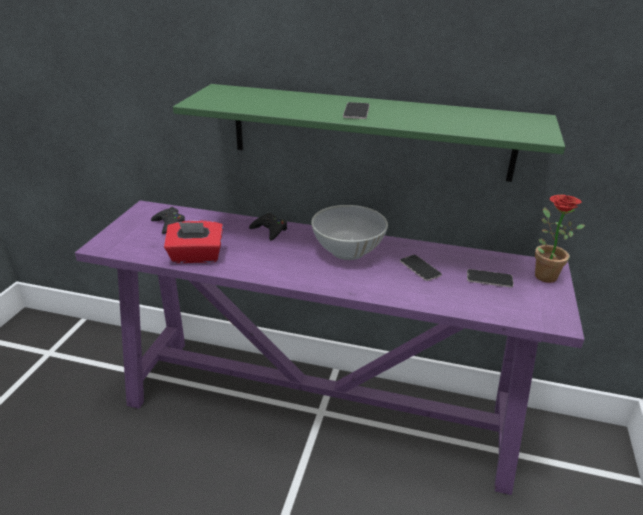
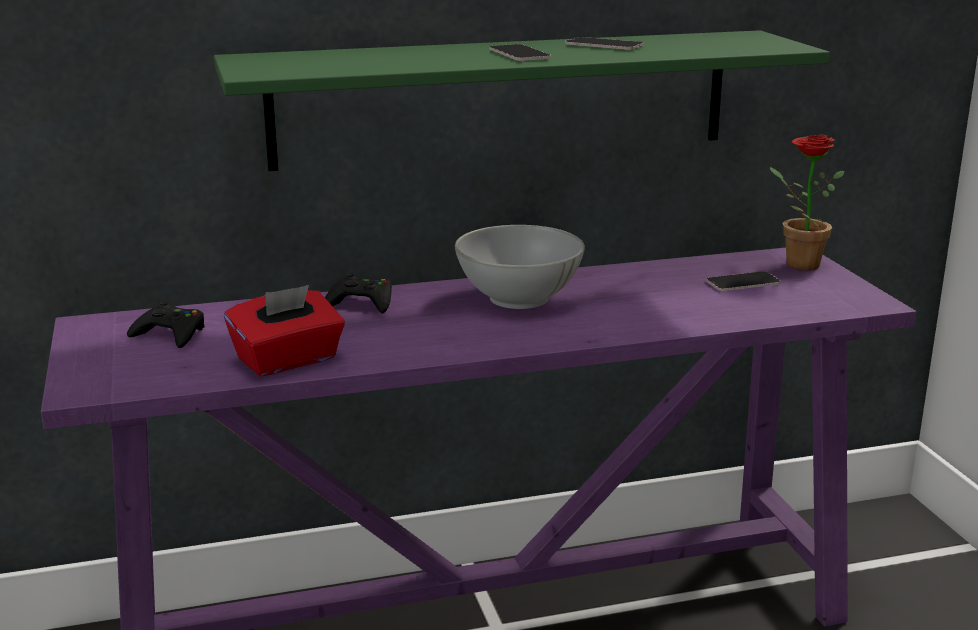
camera: 30 degrees left, 10 degrees down
phone [400,255,442,281] -> phone moved to [565,37,644,50]

